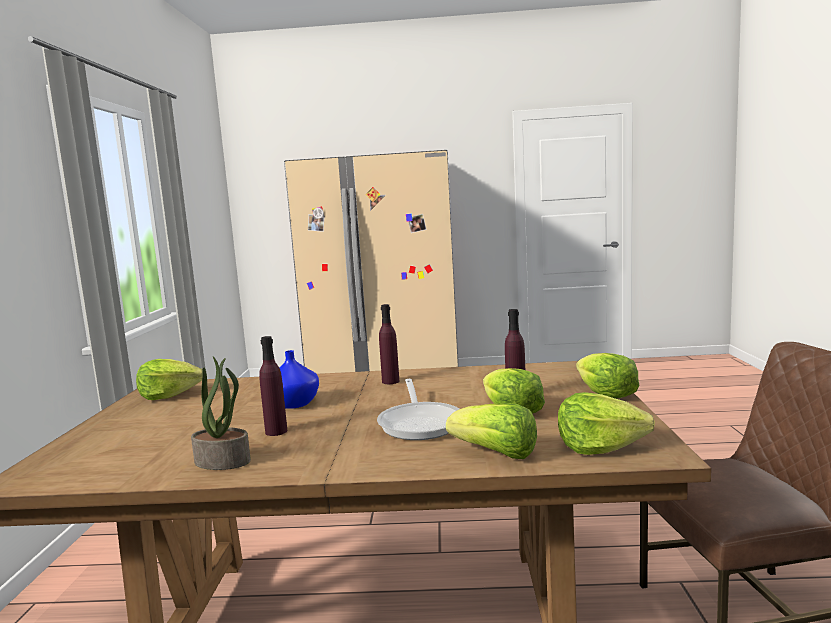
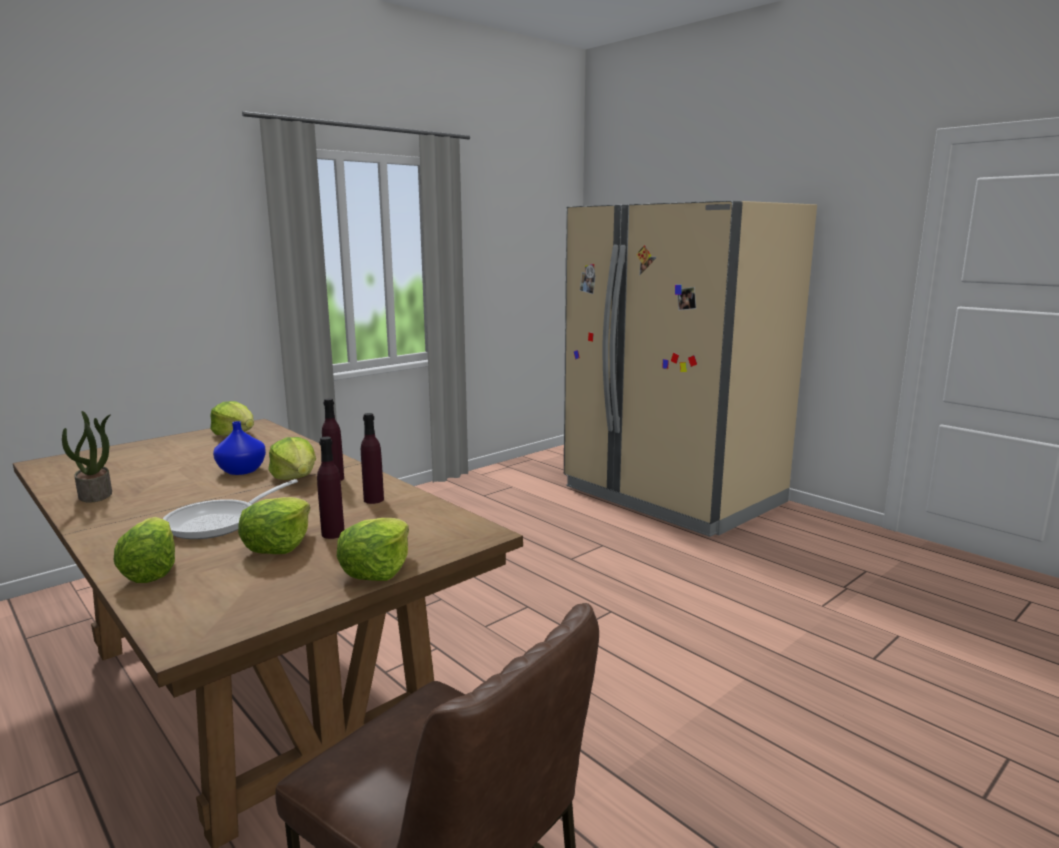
camera: 45 degrees right, 5 degrees up
purple bottle [259,336,287,436] -> purple bottle moved to [361,413,384,504]
lettuce [558,392,655,455] -> lettuce moved to [268,437,316,480]

